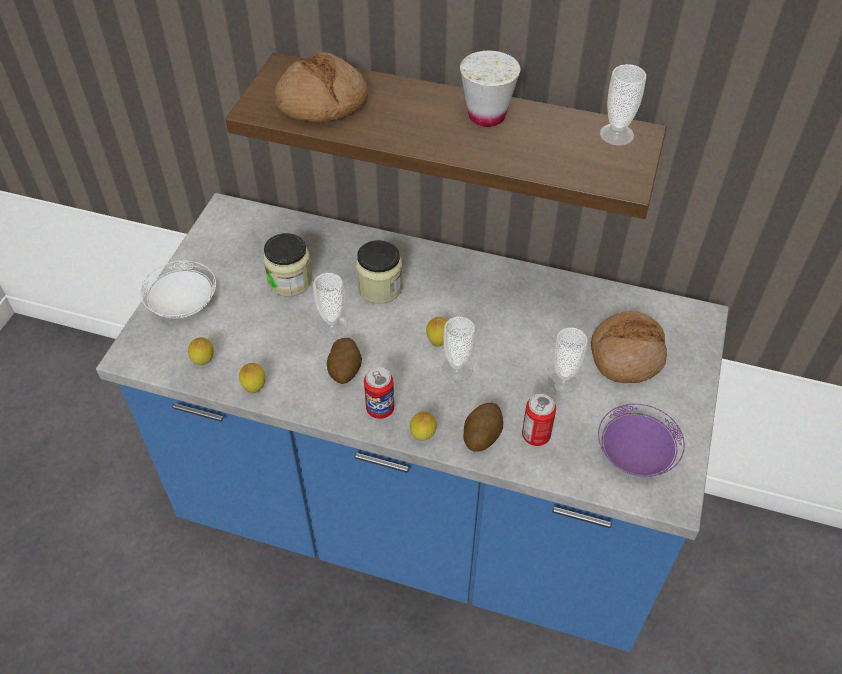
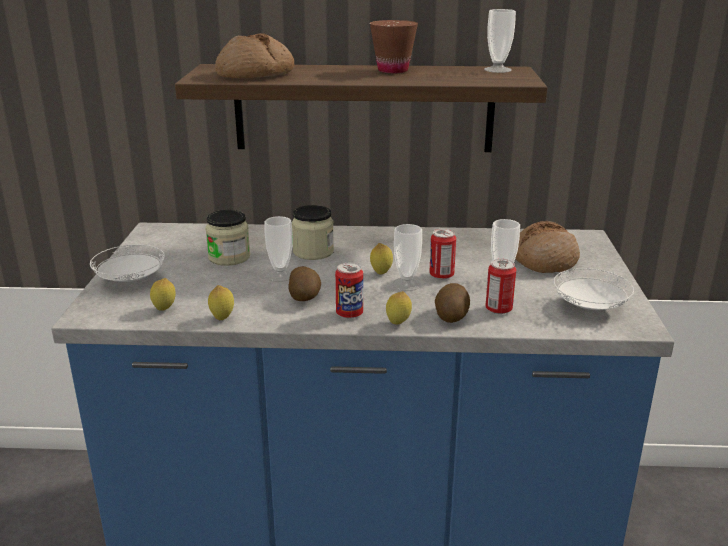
camera: 15 degrees left, 25 degrees down
white cup [460,51,520,127] -> brown cup [370,20,418,73]
purple plate [598,404,685,477] -> white plate [553,268,634,310]
none -> can [429,229,456,280]

